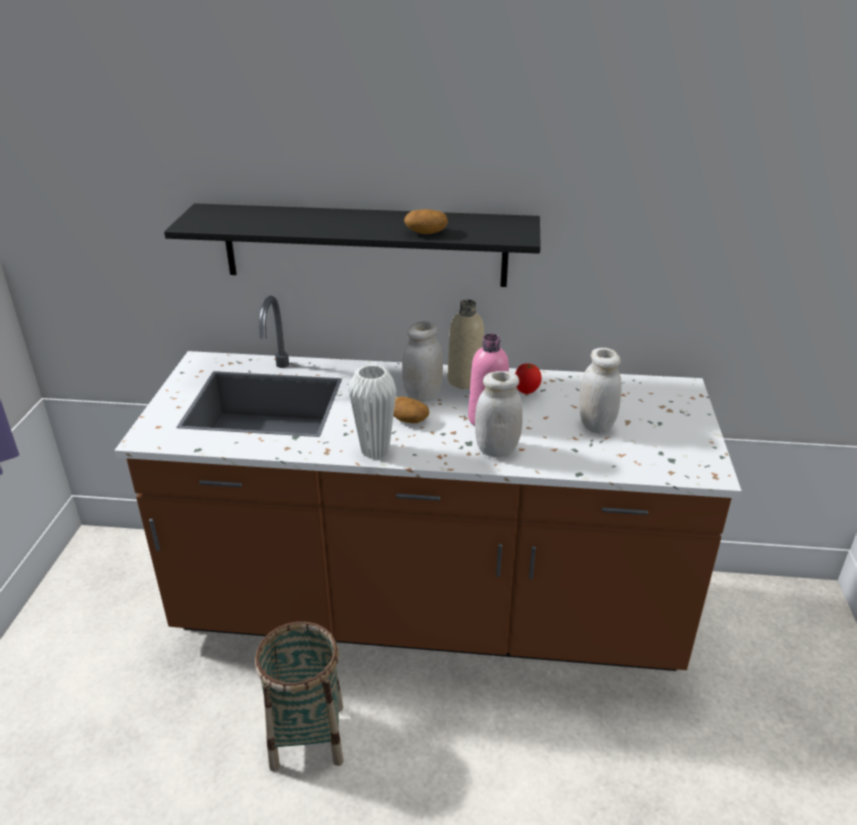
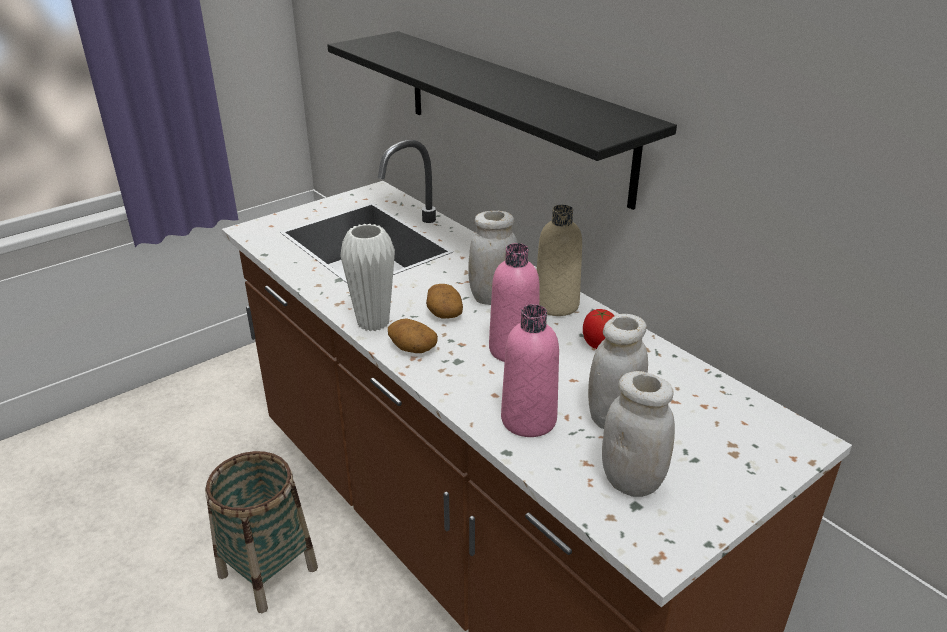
camera: 45 degrees right, 0 degrees up
potato [404,209,448,234] -> potato moved to [388,319,438,353]
white jar [475,371,523,457] -> white jar moved to [602,371,675,497]
none -> pink bottle [501,304,559,437]

